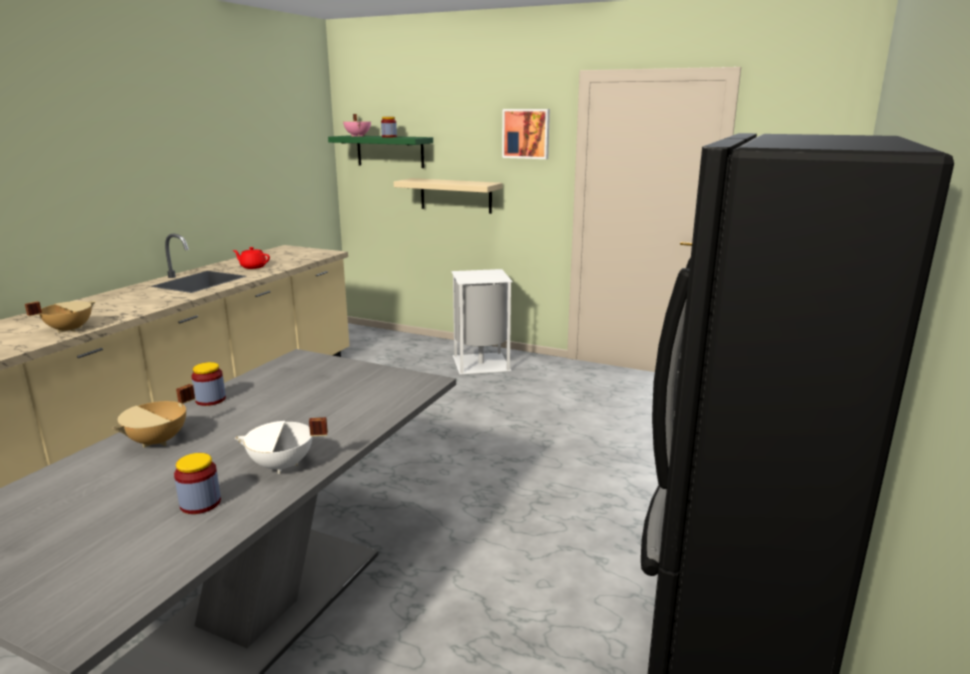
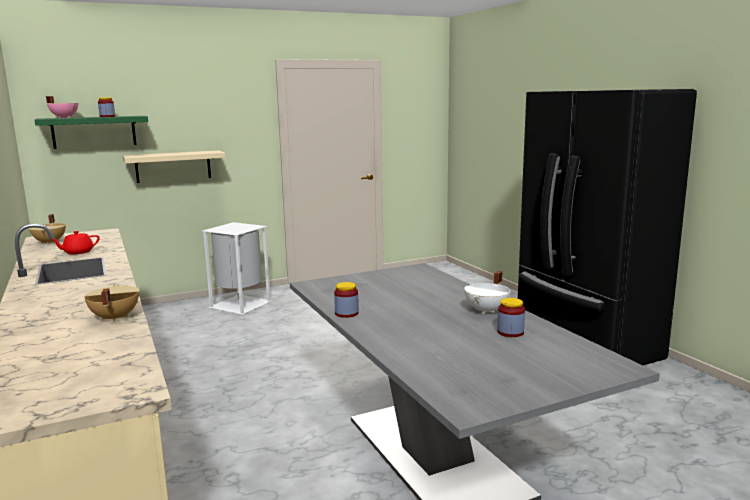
camera: 50 degrees left, 5 degrees down
beige cooking pot [113,384,195,448] -> beige cooking pot moved to [29,214,66,244]
picture [502,109,550,159] -> none

